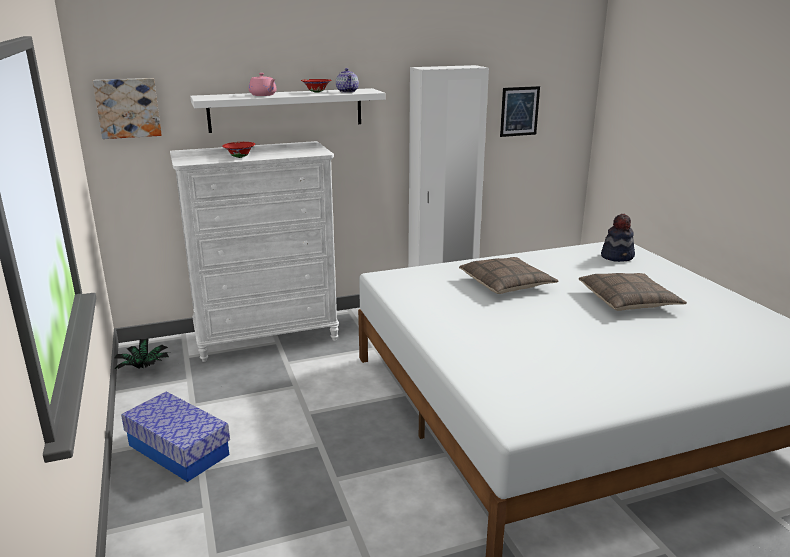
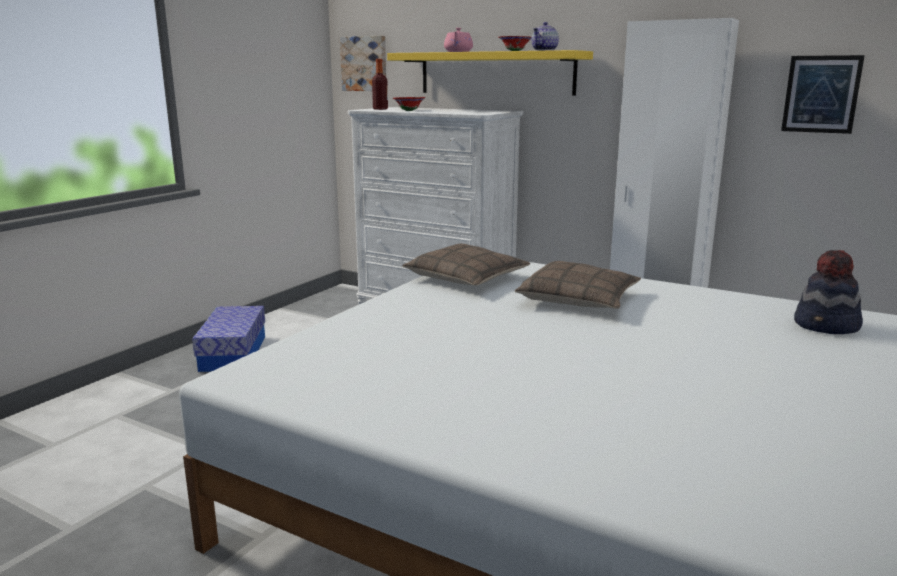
camera: 50 degrees right, 5 degrees down
potted plant [114,338,169,369] -> none
white shelf [190,88,386,133] -> yellow shelf [387,50,593,95]
pillow [578,273,687,311] -> pillow moved to [402,244,530,286]
none -> bottle [372,59,388,110]

